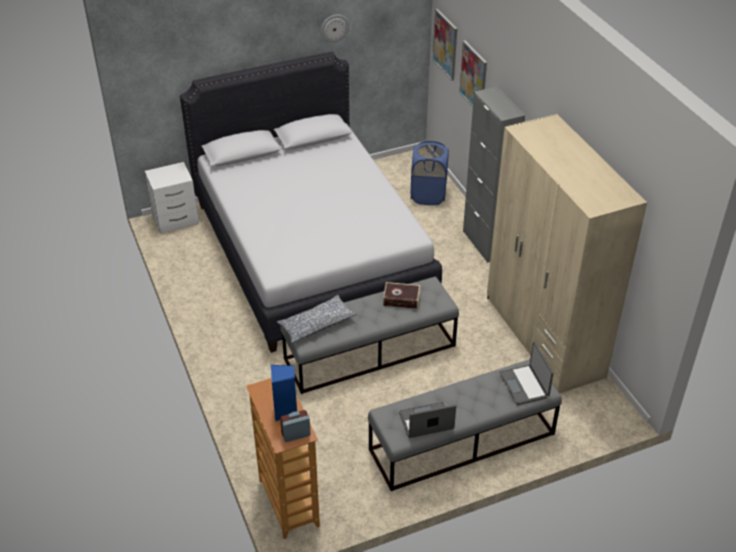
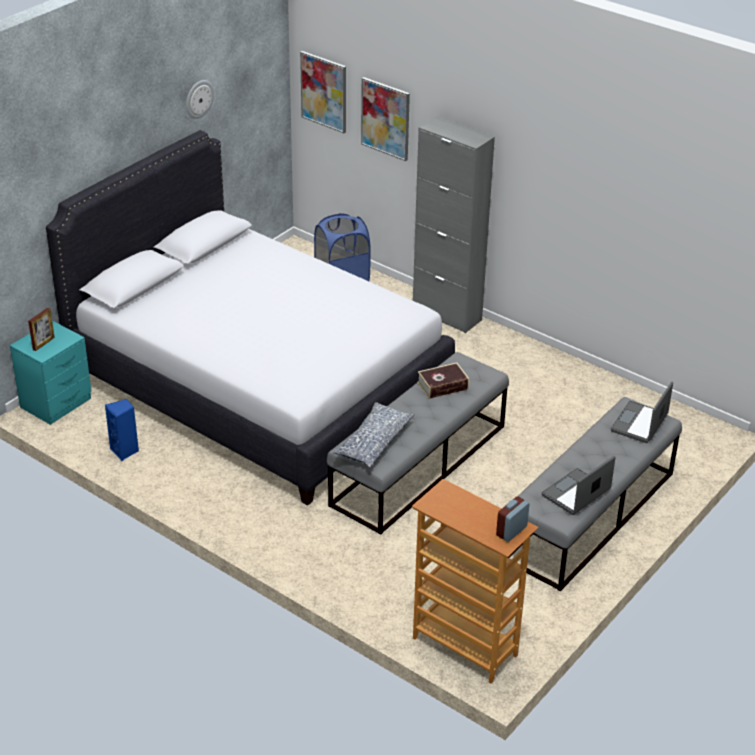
camera: 30 degrees left, 5 degrees down
white nightstand [145,162,199,234] -> turquoise nightstand [10,320,92,425]
blue speaker [271,364,297,421] -> blue speaker moved to [105,399,139,461]
beige wardrobe [487,114,647,393] -> none
laptop [499,342,554,405] -> laptop turned 75 degrees clockwise [611,382,673,443]
none -> picture frame [28,308,55,351]

